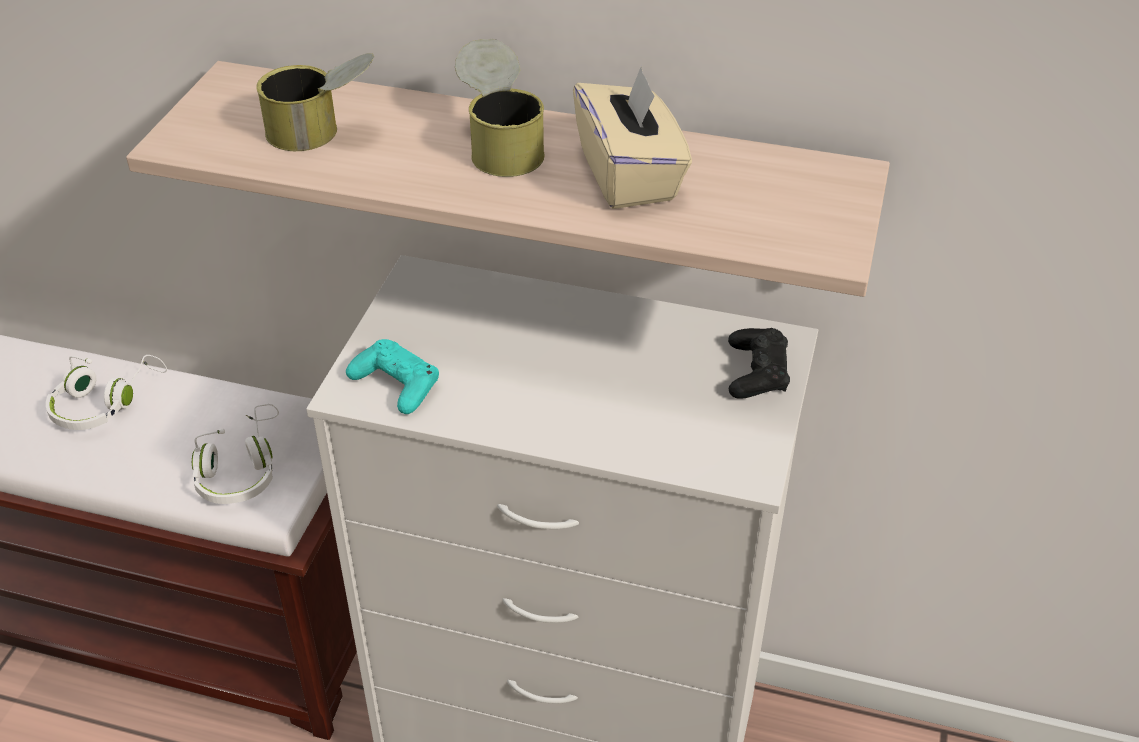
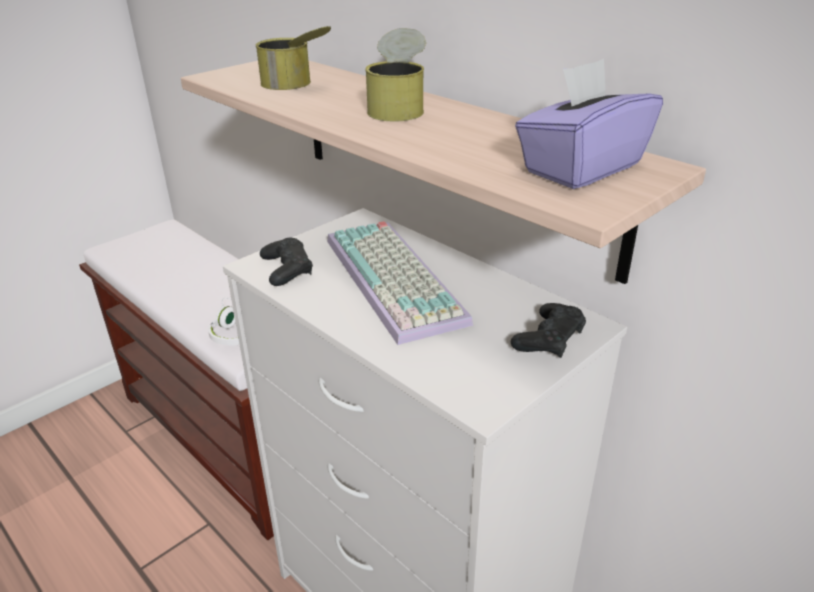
camera: 30 degrees right, 10 degrees down
white headphones [45,355,167,430] -> none
turquoise game controller [346,339,439,414] -> black game controller [260,238,313,286]
beige tissue box [573,65,692,209] -> none
none -> keyboard [327,221,473,345]
none -> purple tissue box [515,59,663,189]

